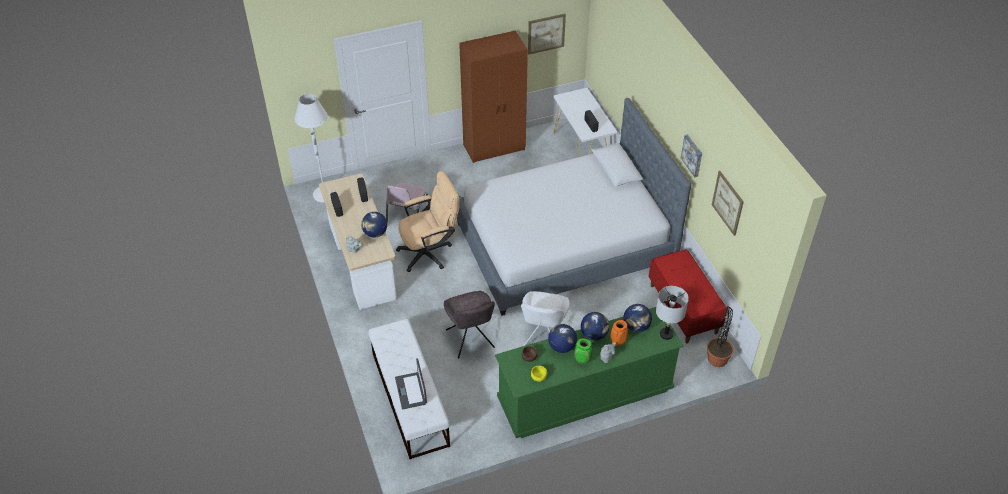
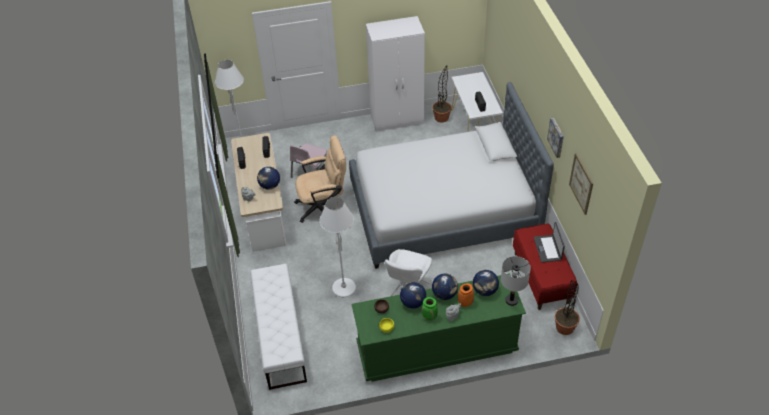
camera: 10 degrees right, 0 degrees up
laptop [395,358,427,409] -> laptop moved to [534,222,565,263]
grey chair [444,291,495,358] -> white floor lamp [319,197,356,297]
brown wardrobe [459,31,528,163] -> white wardrobe [366,16,425,132]
picture [528,14,566,55] -> none
none -> potted plant [432,65,452,122]

